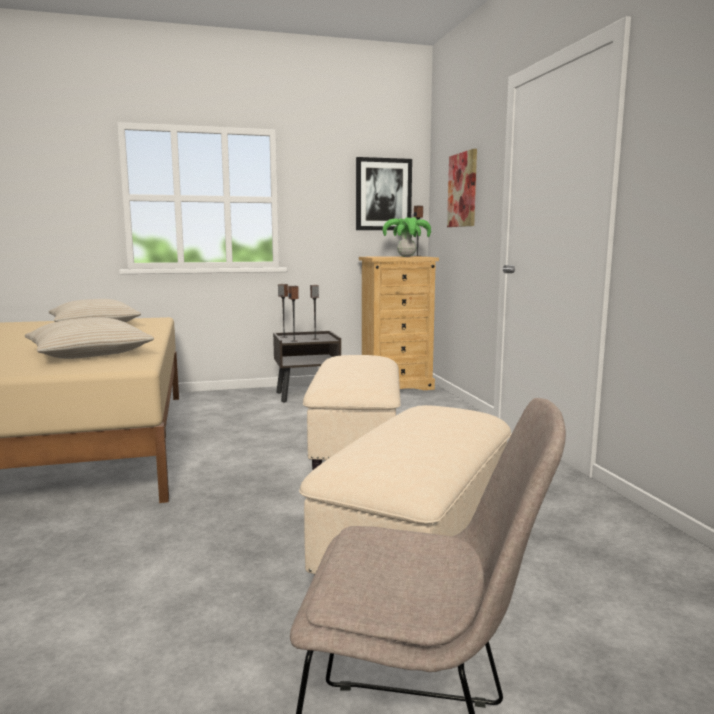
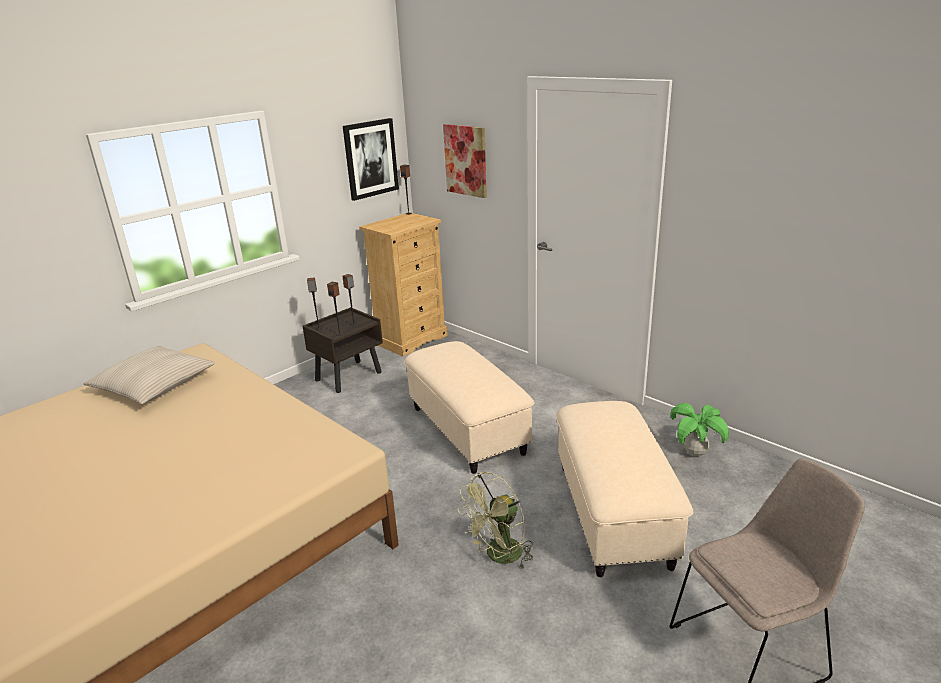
camera: 30 degrees left, 15 degrees up
beige pillow [25,318,154,359] -> none
potted plant [383,217,431,257] -> potted plant moved to [670,403,729,456]
none -> green fan [458,472,533,569]

